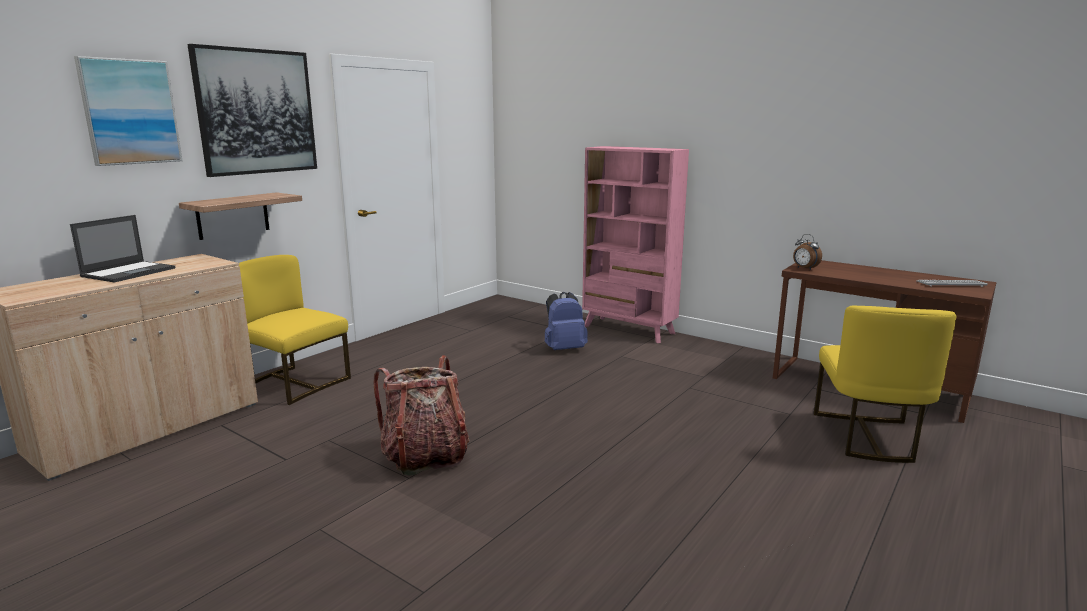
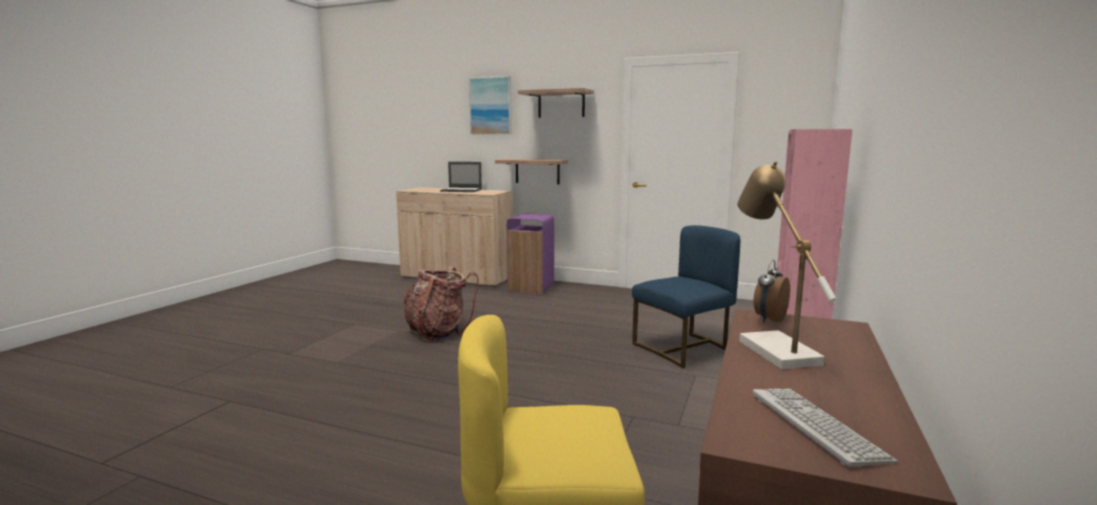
camera: 75 degrees right, 5 degrees down
picture [187,44,317,177] -> shelf [518,88,594,118]
yellow chair [239,255,351,405] -> purple trash can [507,214,554,294]
blue backpack [545,291,588,350] -> blue chair [632,225,740,368]
none -> table lamp [737,161,837,369]

